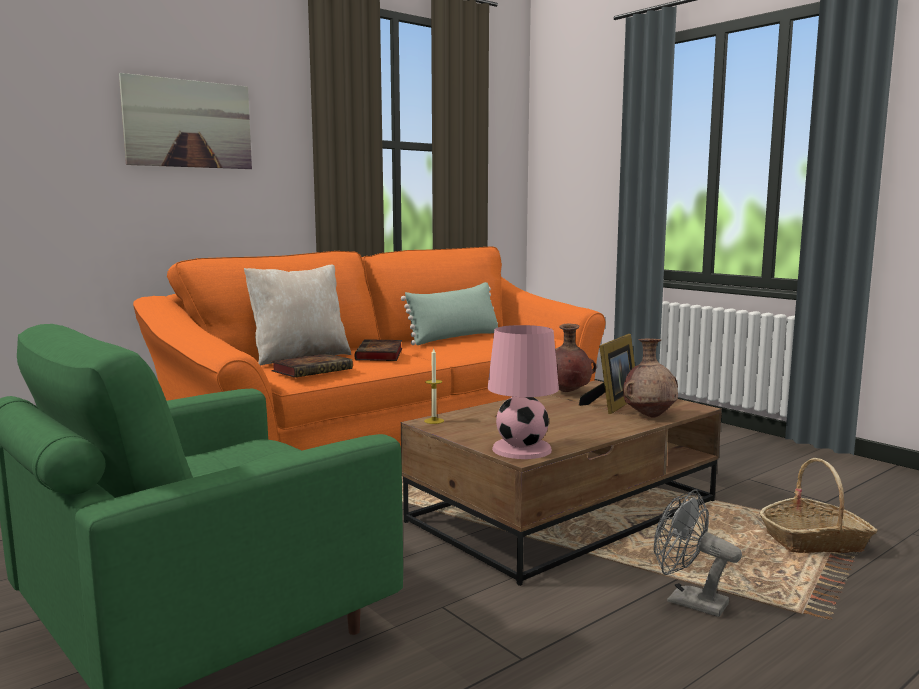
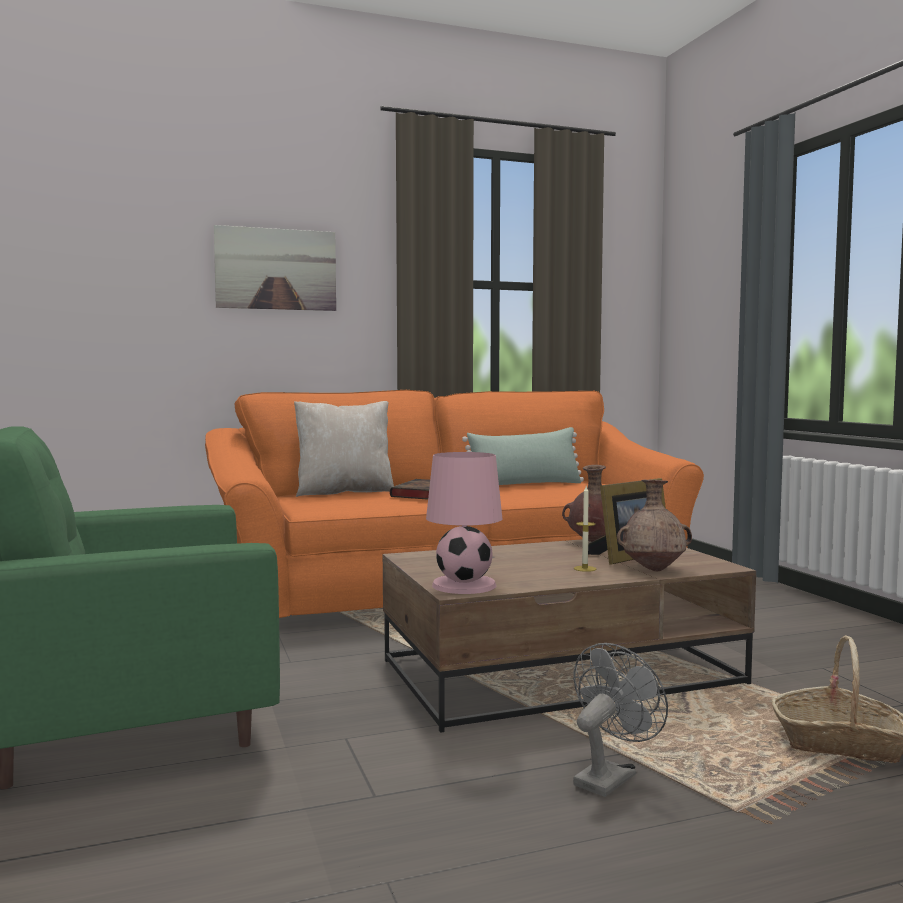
camera: 20 degrees right, 5 degrees down
book [271,354,353,378] -> none
candle [424,349,444,424] -> candle moved to [574,486,596,572]
grey fan [654,489,742,617] -> grey fan turned 75 degrees clockwise [573,643,668,797]

